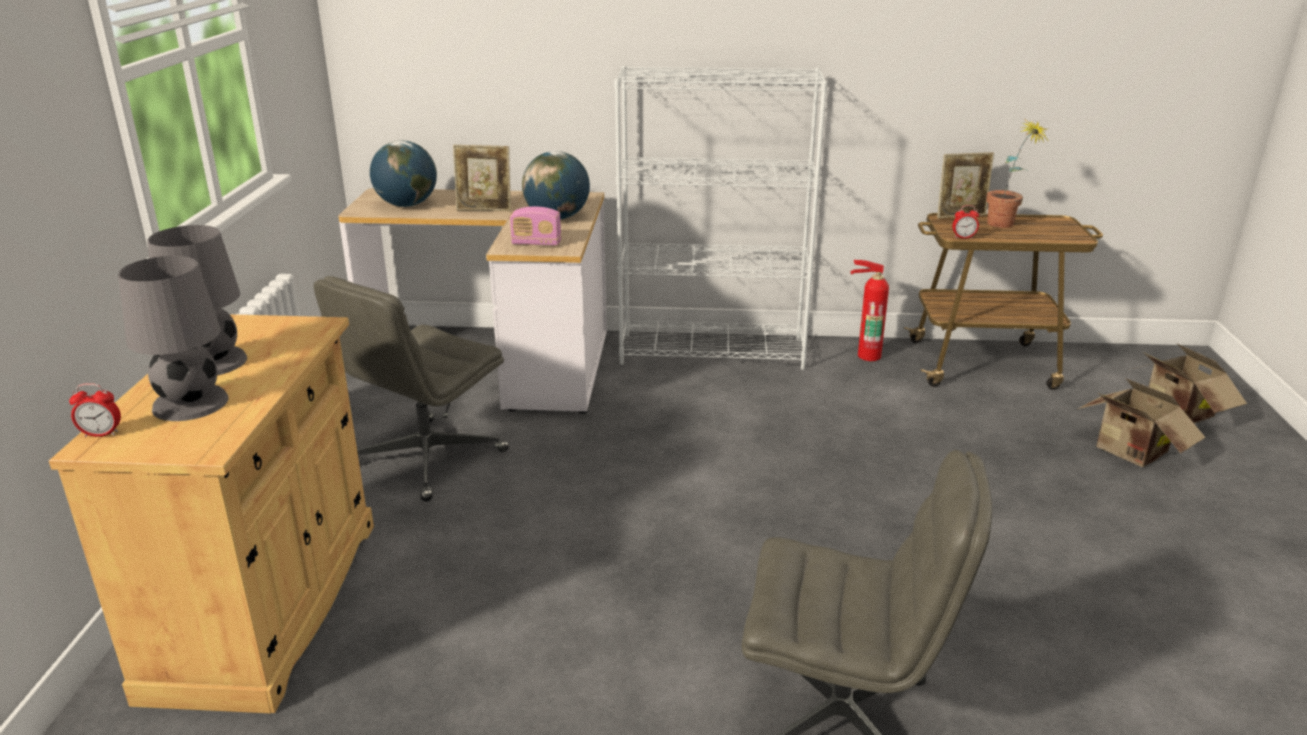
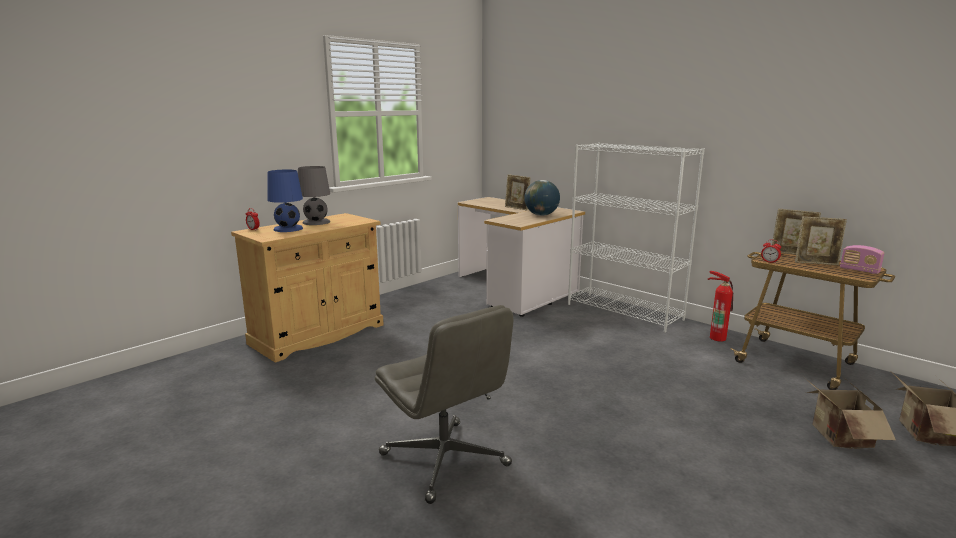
camera: 40 degrees right, 10 degrees down
grey table lamp [118,256,228,421] -> blue table lamp [267,170,303,232]
grey office chair [313,276,509,502] -> none
globe [370,141,437,207] -> none
radio [510,207,561,246] -> radio moved to [840,245,884,274]
potted plant [986,119,1048,228] -> picture frame [795,216,847,265]

